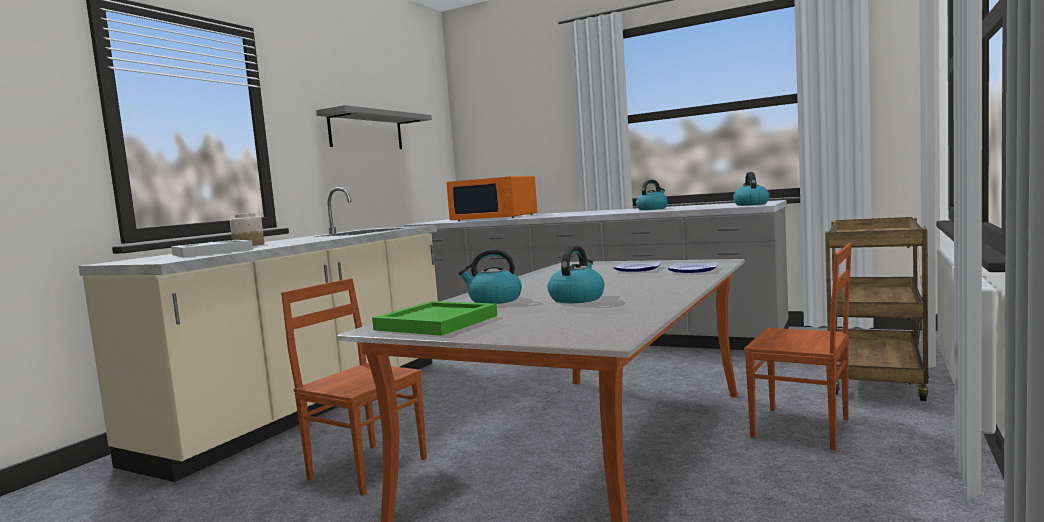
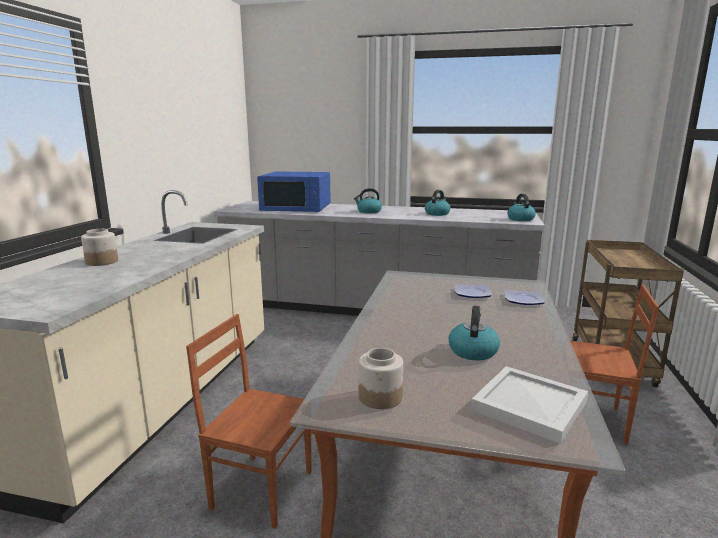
camera: 15 degrees left, 10 degrees up
white tray [171,240,253,257] -> white tray moved to [471,366,588,444]
grey shelf [316,105,432,149] -> none
green tray [372,301,497,336] -> jar [359,348,403,409]
orange microwave [446,176,537,221] -> blue microwave [257,171,331,212]
kettle [458,249,522,304] -> kettle moved to [354,188,382,213]

